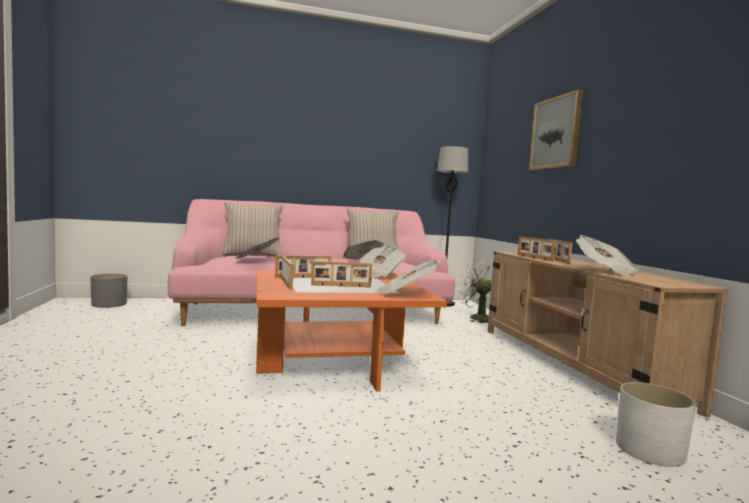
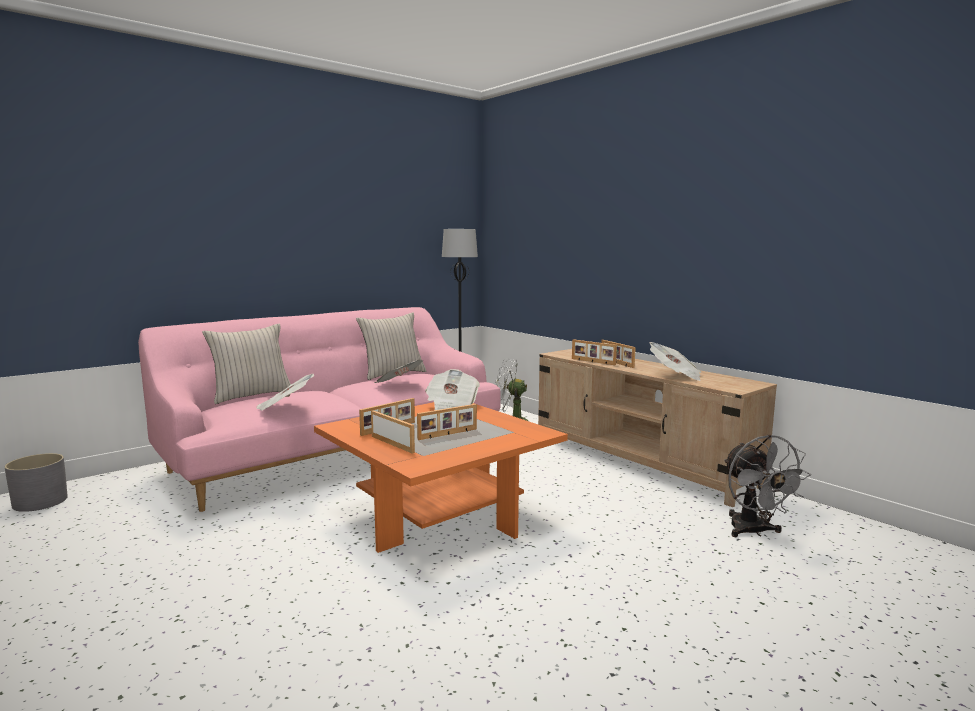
camera: 25 degrees left, 5 degrees up
newspaper [374,260,441,294] -> none
picture [529,89,583,170] -> none
white planter [616,382,696,467] -> grey fan [724,434,811,537]

